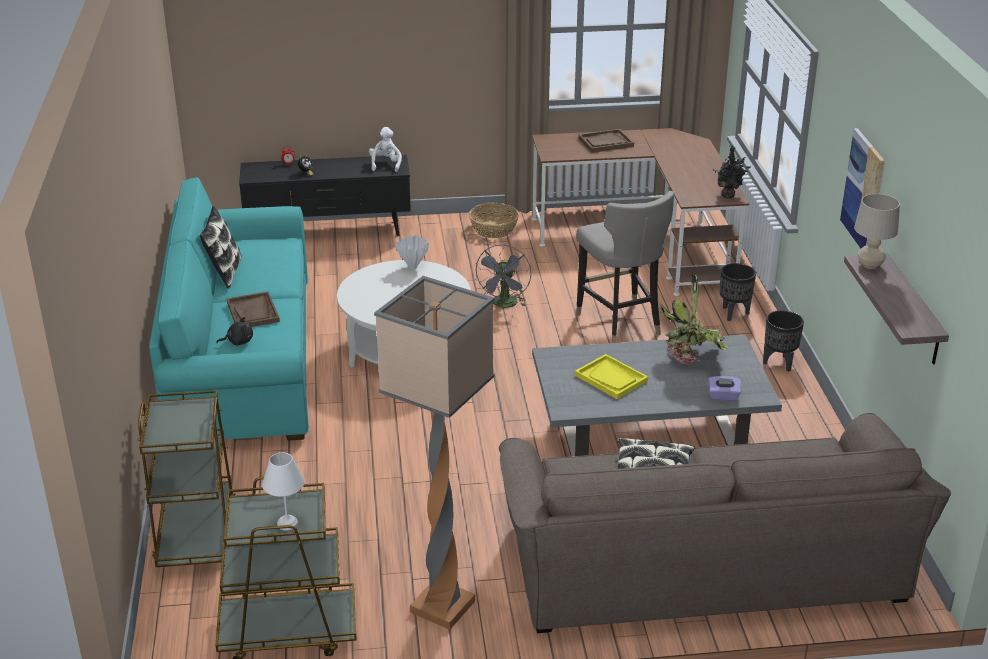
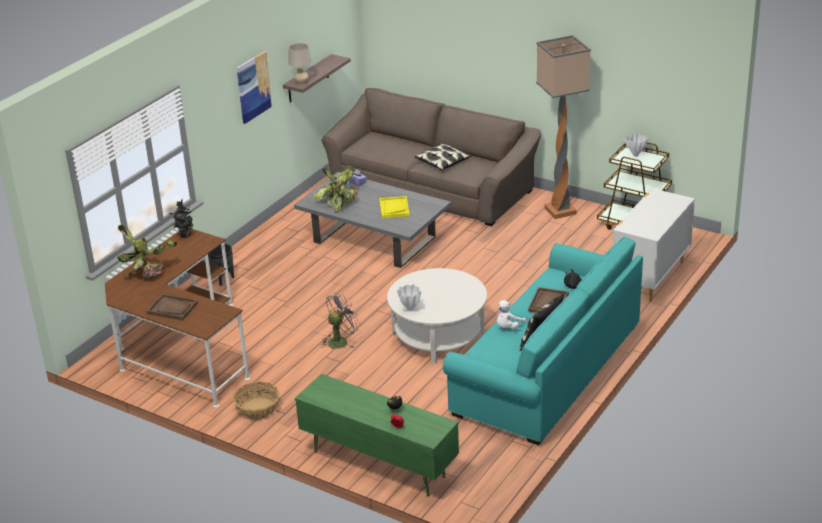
camera: 140 degrees left, 0 degrees up
brown cart [137,390,235,567] -> white dresser [612,188,695,302]
black tv stand [239,155,411,236] -> green tv stand [295,374,459,496]
white table lamp [262,452,305,531] -> white vase [625,133,648,157]
white plush toy [369,127,402,172] -> white plush toy moved to [497,300,526,329]
grey stool [576,191,674,343] -> none
black planter [763,310,804,372] -> none
none -> potted plant [118,225,177,278]

